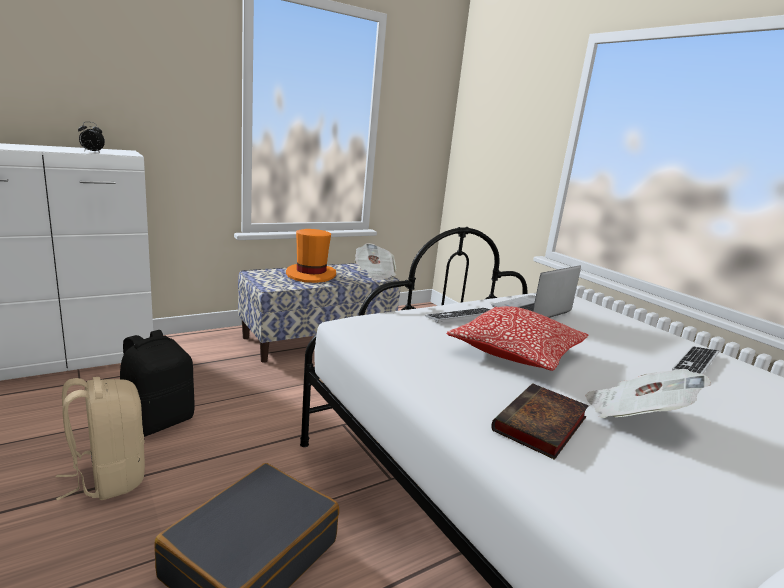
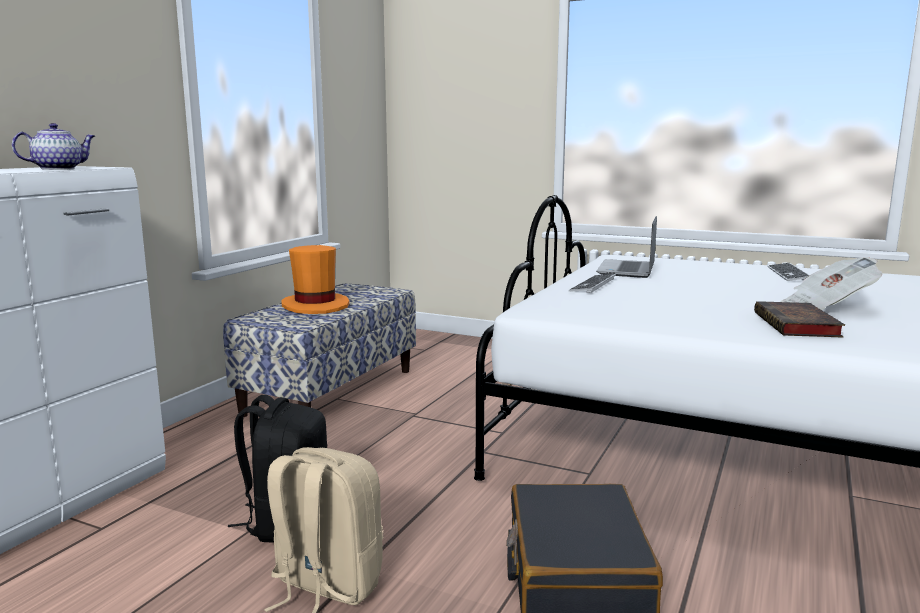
camera: 30 degrees left, 5 degrees down
alarm clock [78,122,105,151] -> teapot [12,123,95,170]
newspaper [355,243,396,281] -> none
pillow [447,306,588,371] -> none

